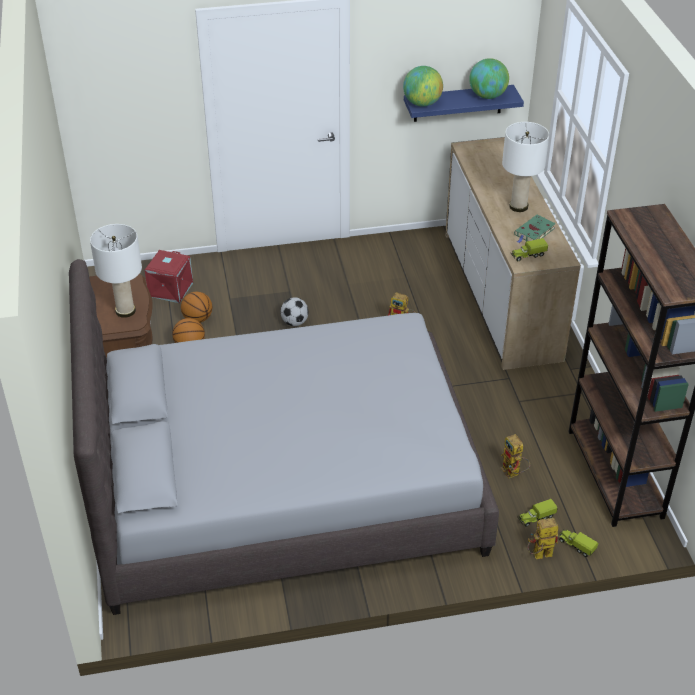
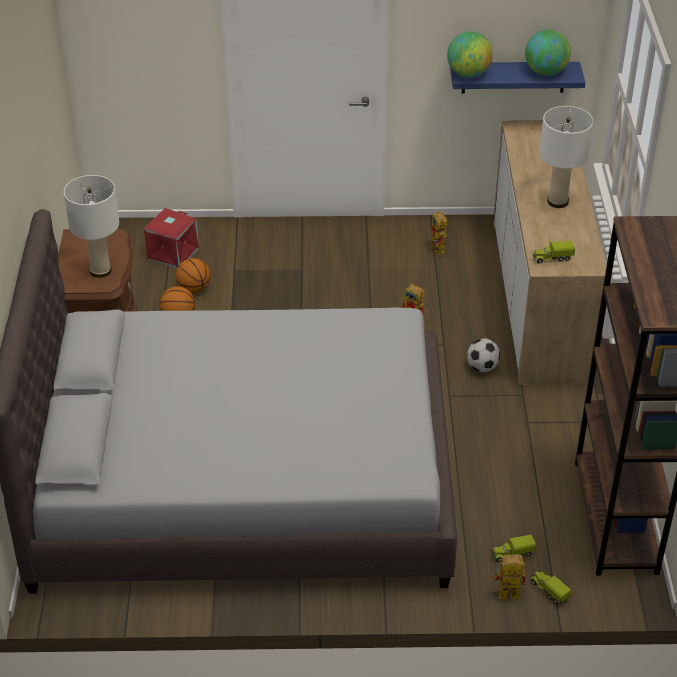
camera: 10 degrees right, 0 degrees up
football [280,297,308,326] -> football moved to [467,338,500,372]
toy robot [501,434,530,478] -> toy robot moved to [430,211,454,255]
green book [514,215,556,243] -> none

